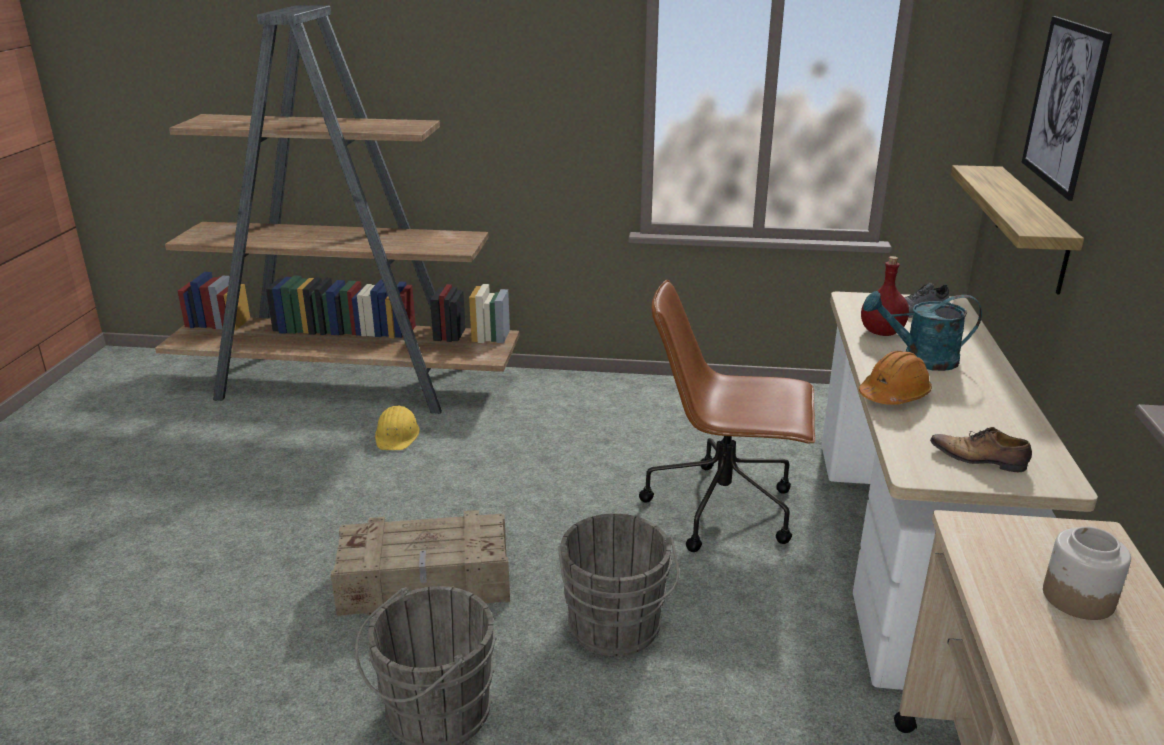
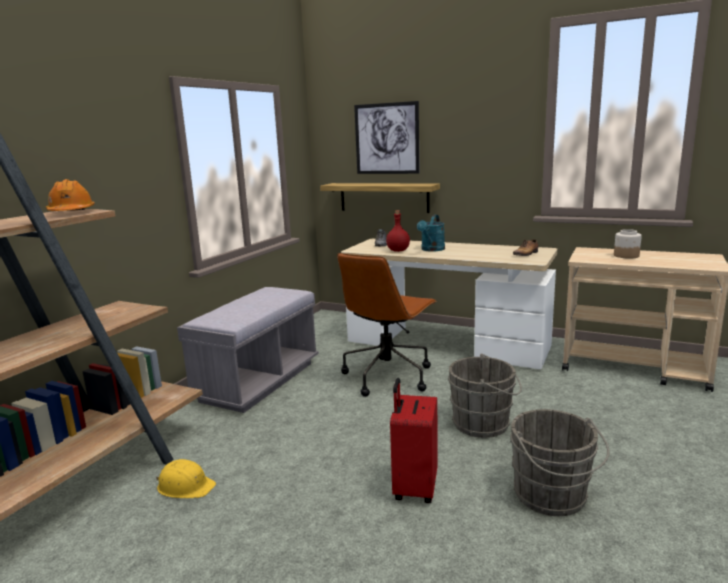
camera: 70 degrees left, 10 degrees down
crate [331,510,510,616] -> red suitcase [390,378,438,503]
orange hard hat [859,351,932,405] -> orange hard hat moved to [46,179,95,211]
none -> grey bench [177,287,319,413]

